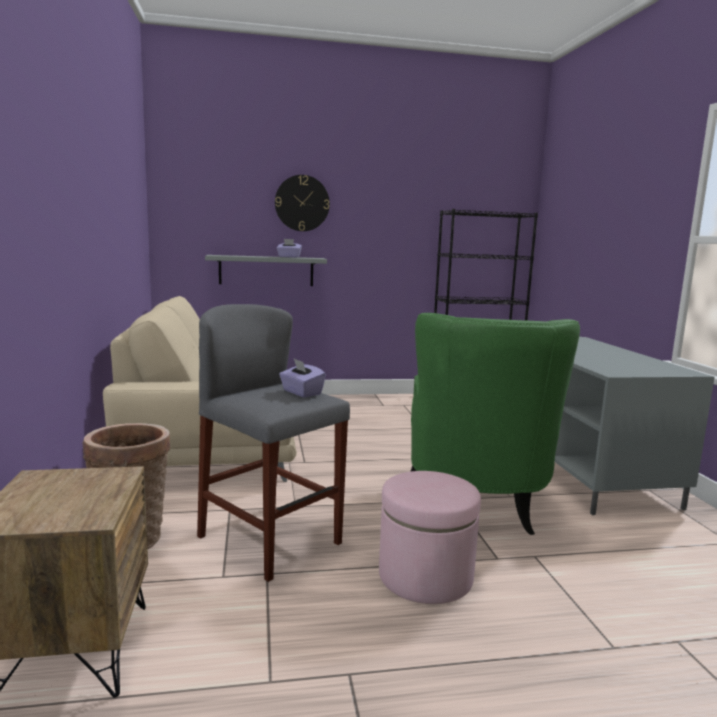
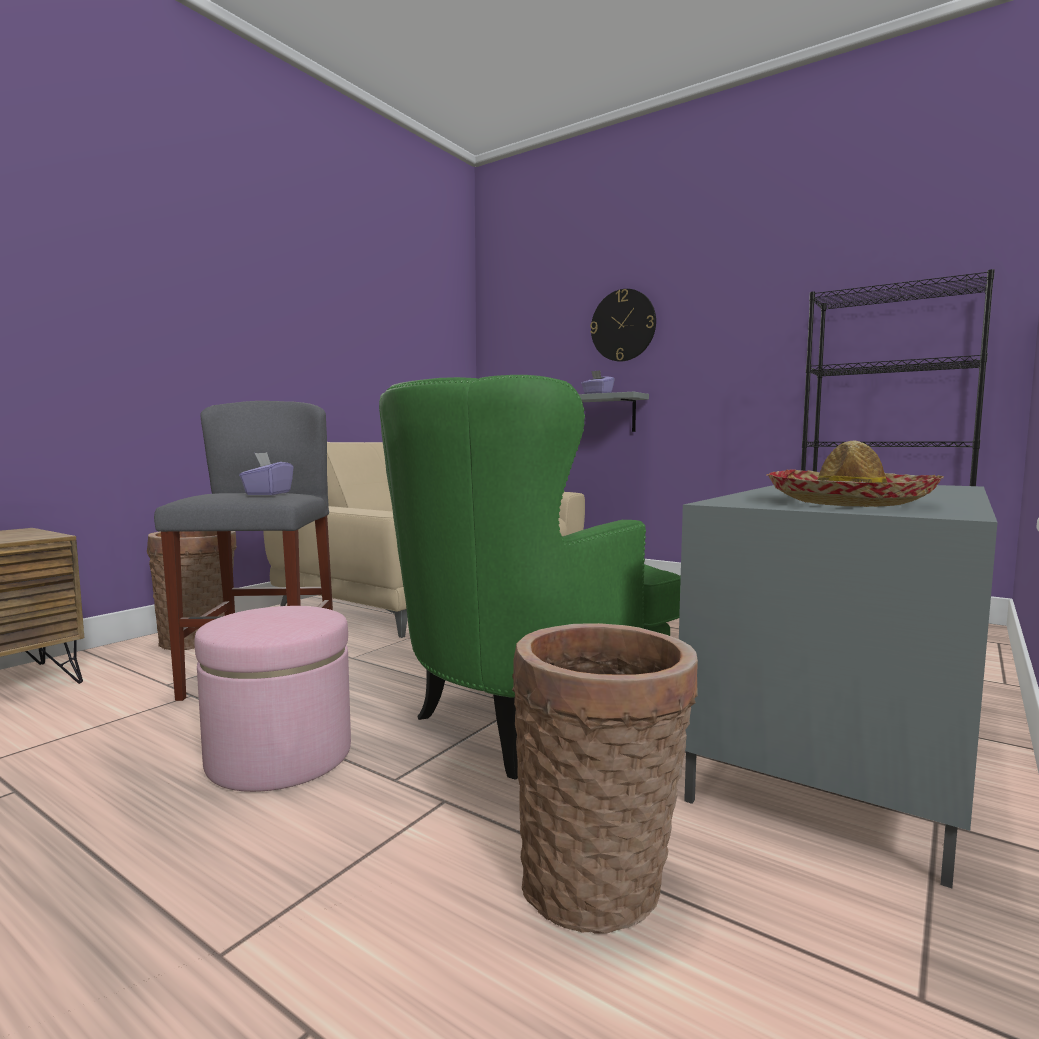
camera: 45 degrees right, 5 degrees down
none -> basket [512,623,698,934]
none -> hat [766,440,944,507]

